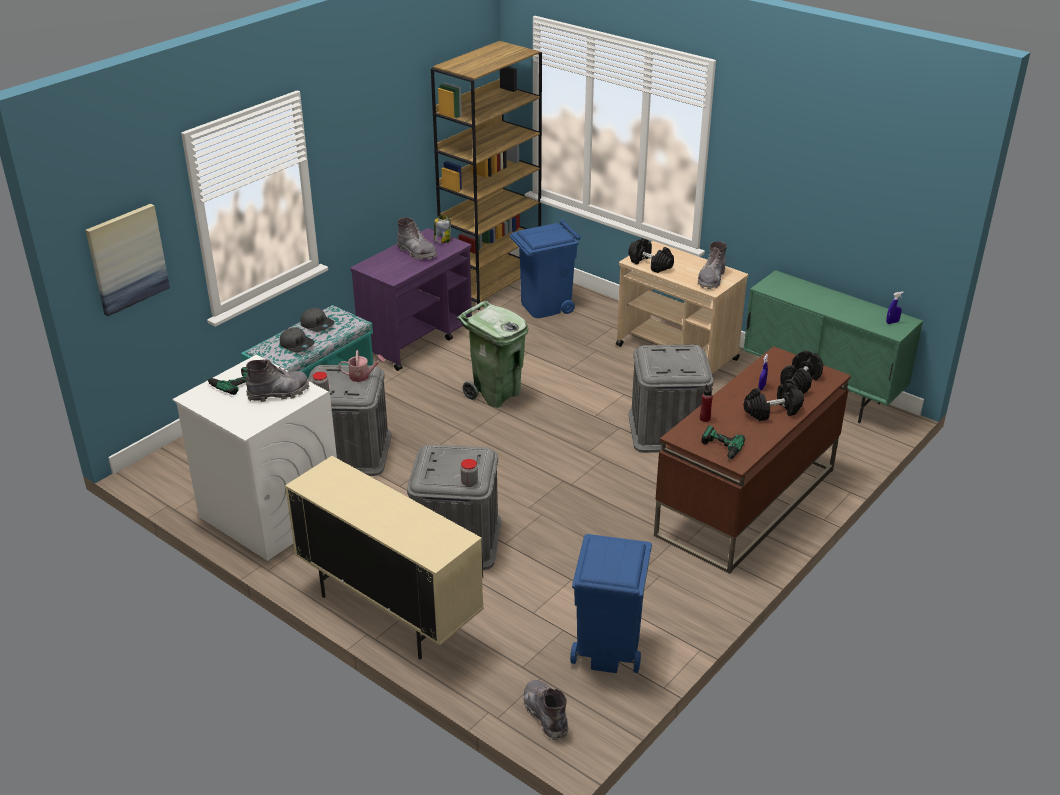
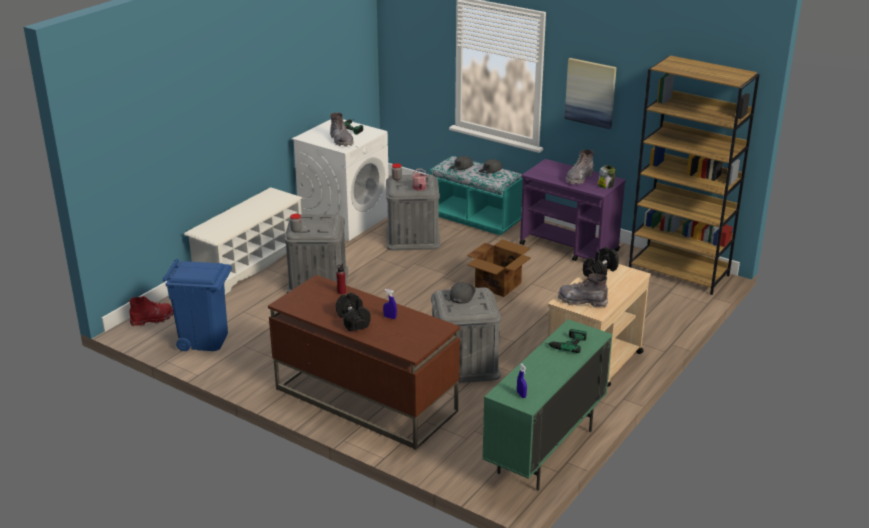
camera: 85 degrees right, 5 degrees down
picture [85,204,170,316] -> picture moved to [565,58,617,129]
beige cabinet [285,456,484,659] -> white shoe rack [184,187,302,295]
green trash can [457,301,528,408] -> cardboard box [467,239,531,297]
blue trash can [510,220,581,318] -> none
grey boot [523,680,568,740] -> red boot [129,296,174,326]
power drill [701,426,745,463] -> power drill moved to [542,329,587,353]
black dumbbell [780,350,823,394] -> none
none -> grey cap [450,282,476,304]

